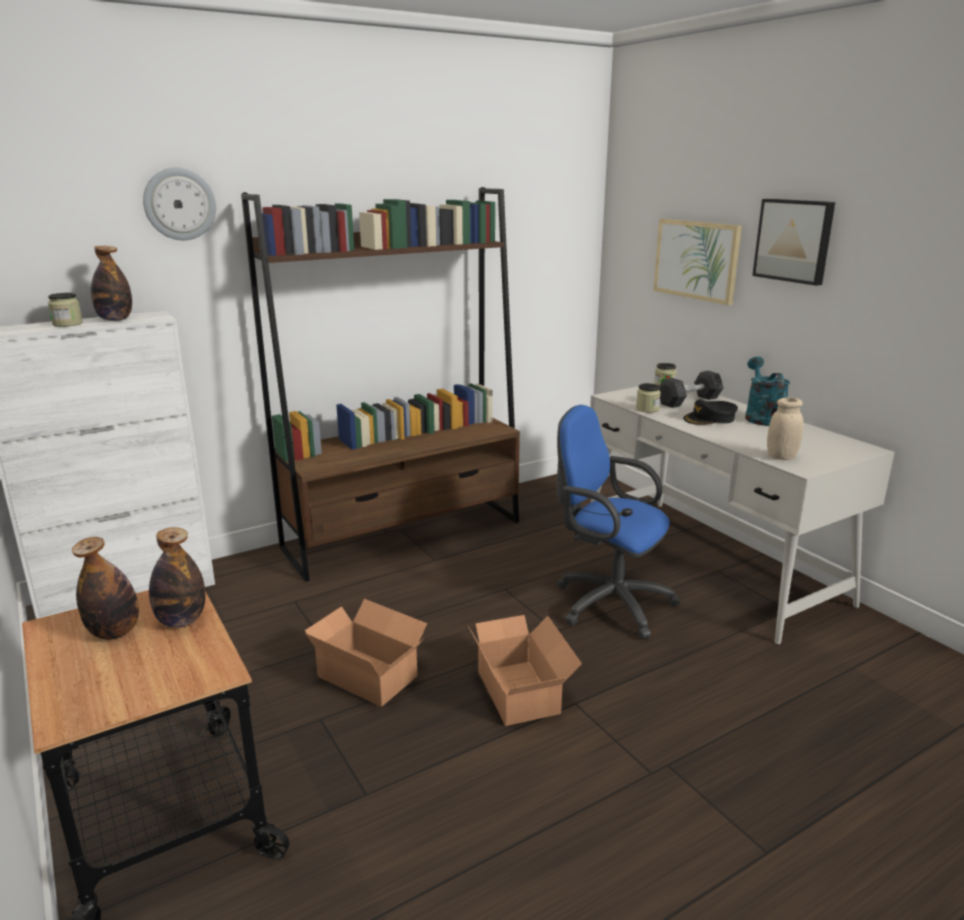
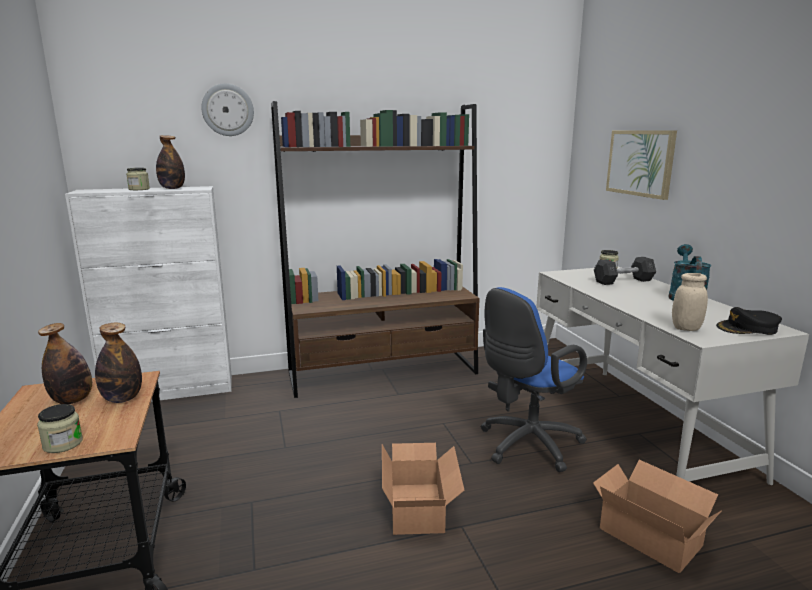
camera: 15 degrees right, 5 degrees down
cardboard box [305,599,427,707] -> cardboard box moved to [593,460,722,573]
blue office chair [557,405,680,639] -> blue office chair turned 90 degrees counterclockwise [481,287,587,472]
jar [636,383,661,413] -> jar moved to [37,404,83,453]
black cap [683,400,738,425] -> black cap moved to [716,307,782,335]
picture [752,199,835,286] -> none

